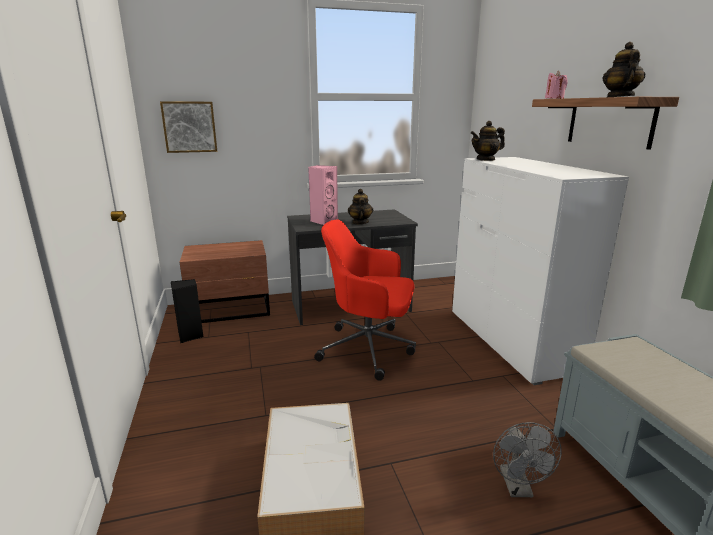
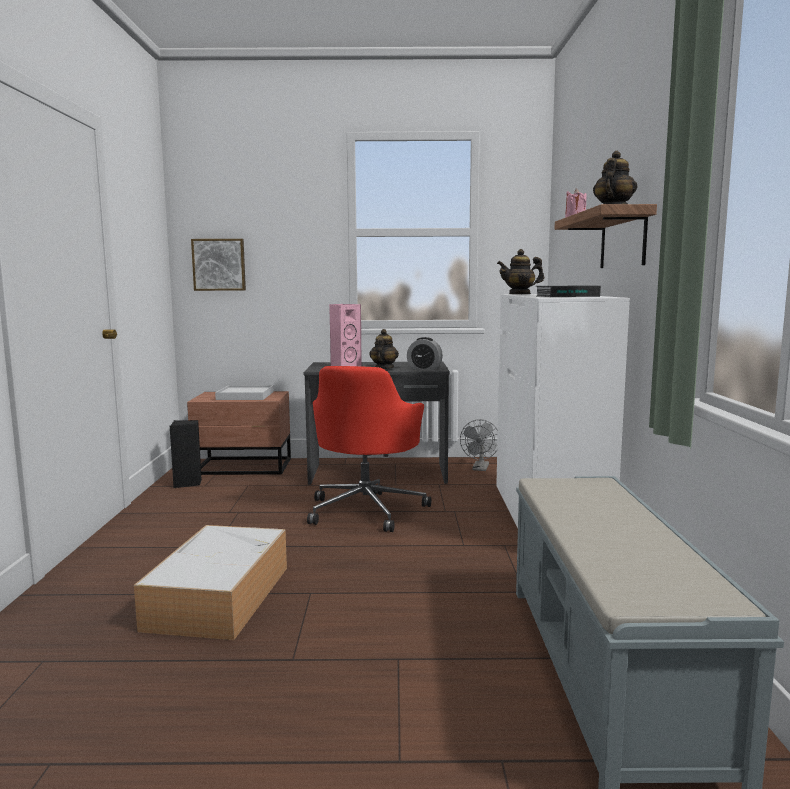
camera: 15 degrees right, 10 degrees down
red office chair [314,220,416,381] -> red office chair turned 105 degrees counterclockwise [307,366,431,532]
grey fan [493,422,562,497] -> grey fan moved to [460,419,498,471]
none -> white tray [215,385,274,400]
none -> alarm clock [407,337,443,370]
none -> book [536,286,601,297]

